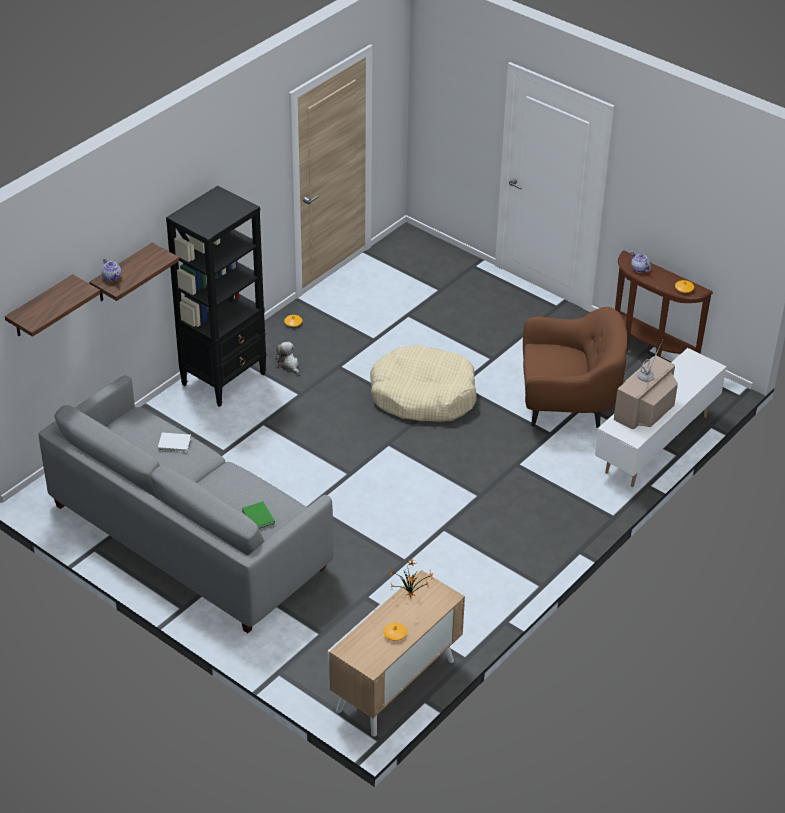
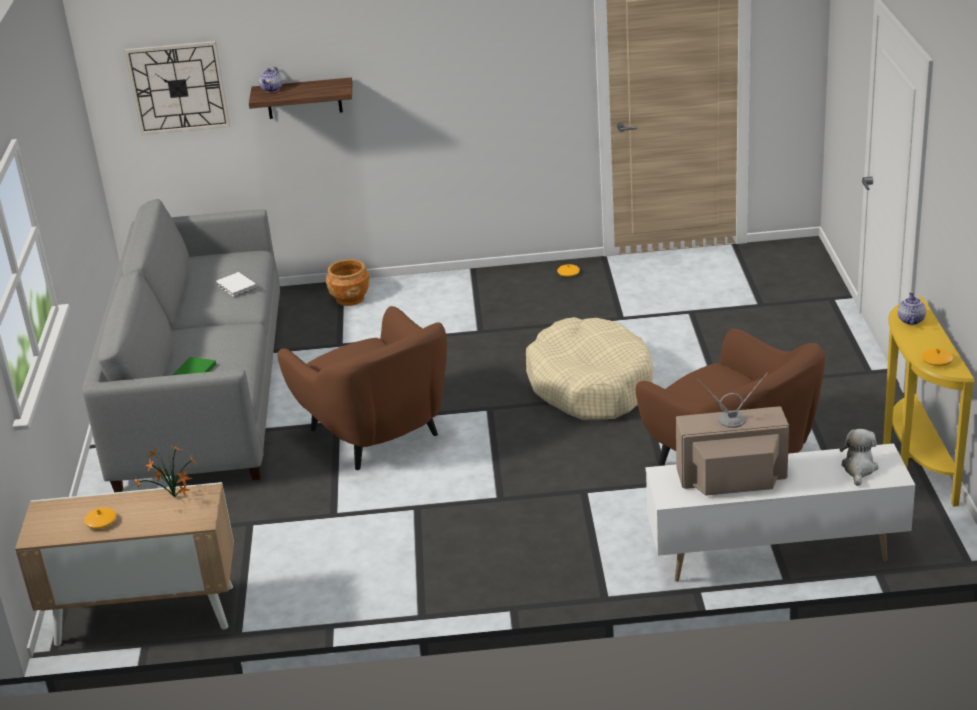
camera: 50 degrees right, 10 degrees down
shelf [5,274,100,337] -> wall clock [124,41,230,135]
black bookcase [166,186,267,407] -> none
plush toy [276,342,299,374] -> plush toy moved to [840,429,878,486]
brown console table [615,251,713,358] -> yellow console table [883,297,975,507]
none -> brown armchair [277,306,447,470]
none -> brown planter [326,259,370,306]

